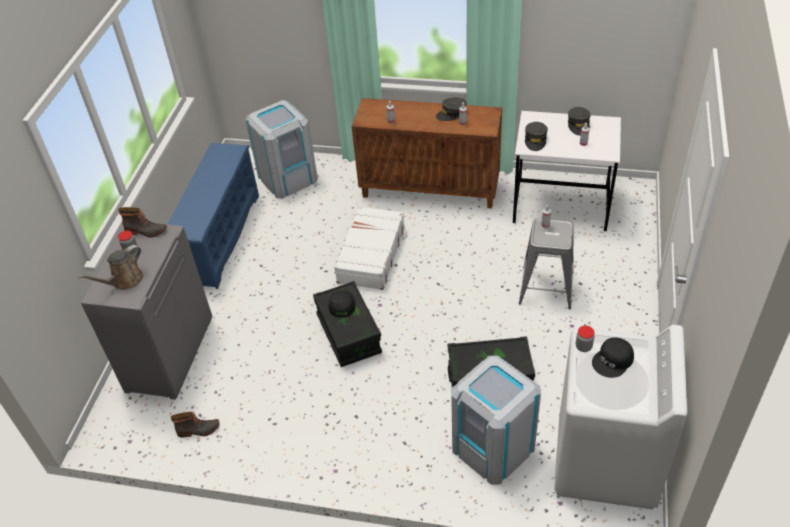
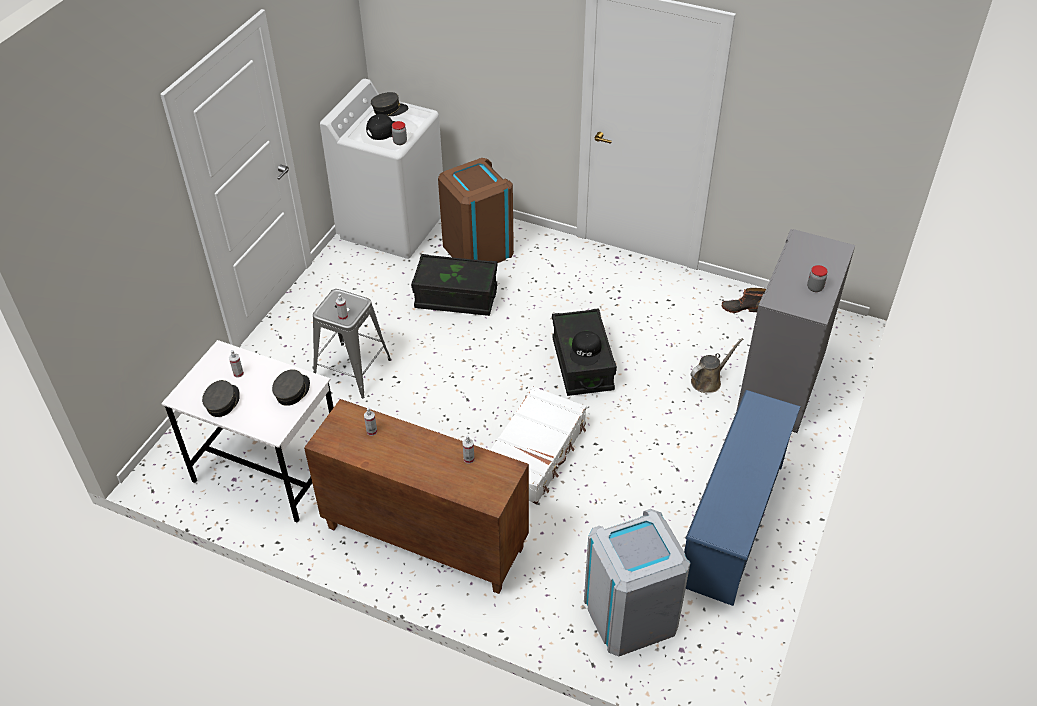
camera: 170 degrees left, 0 degrees up
brown watering can [78,245,143,290] -> brown watering can moved to [690,338,743,393]
boot [118,207,167,237] -> none
grey cap [436,97,467,121] -> grey cap moved to [371,92,408,116]
grey trash can [451,356,541,484] -> brown trash can [438,158,514,263]

